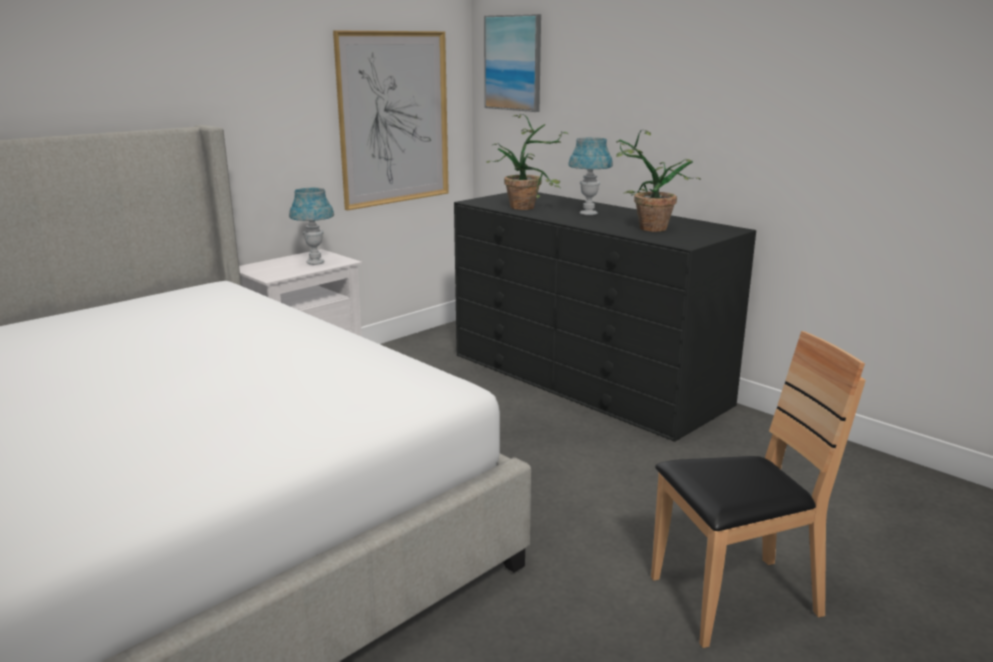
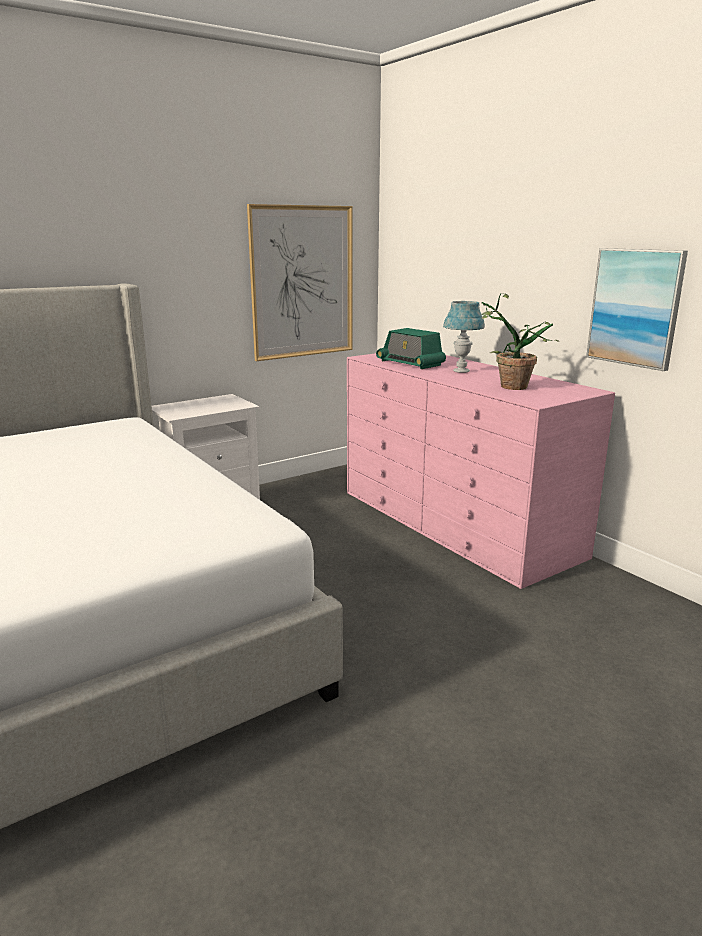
camera: 10 degrees right, 0 degrees up
blue table lamp [289,188,334,265] -> none
black dresser [454,192,756,442] -> pink dresser [347,353,615,589]
picture [484,14,541,112] -> picture moved to [586,248,688,371]
potted plant [486,114,568,210] -> radio [376,328,446,369]
brown chair [651,331,866,648] -> none

